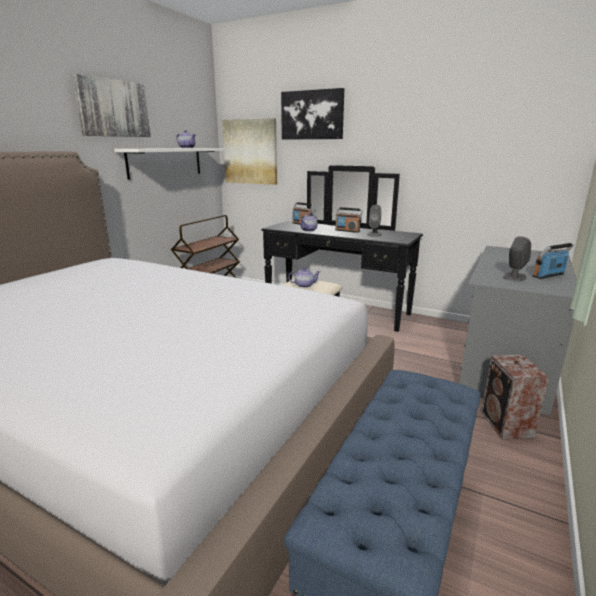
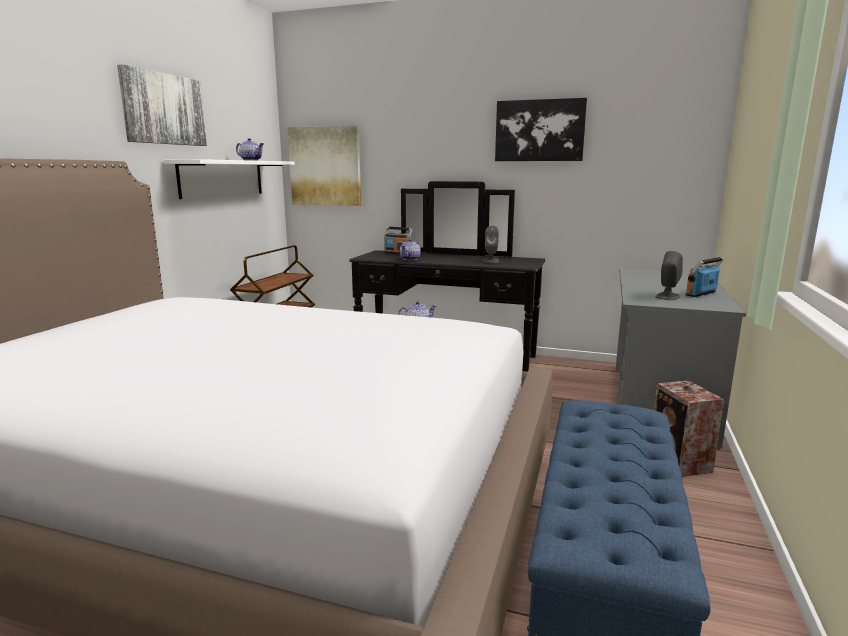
camera: 10 degrees left, 5 degrees down
picture [281,88,344,140] -> picture moved to [495,98,587,161]
radio [335,207,363,233] -> none

